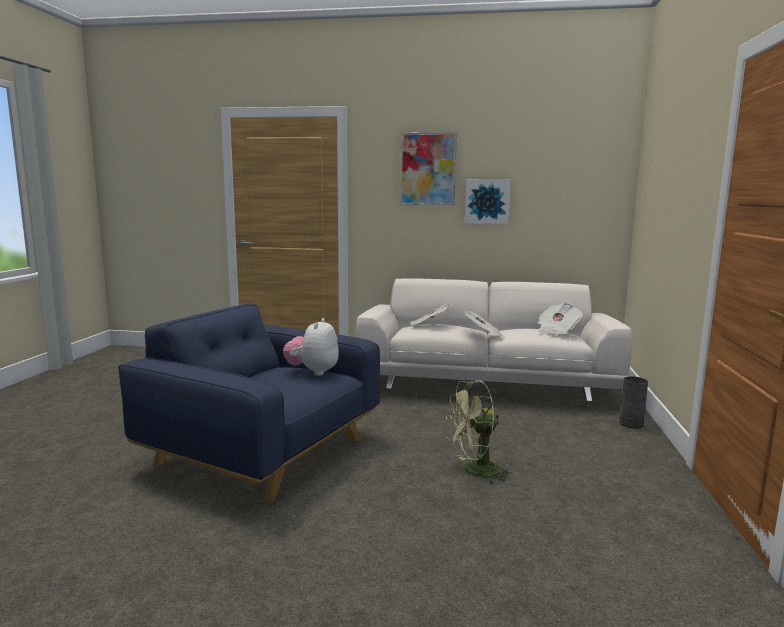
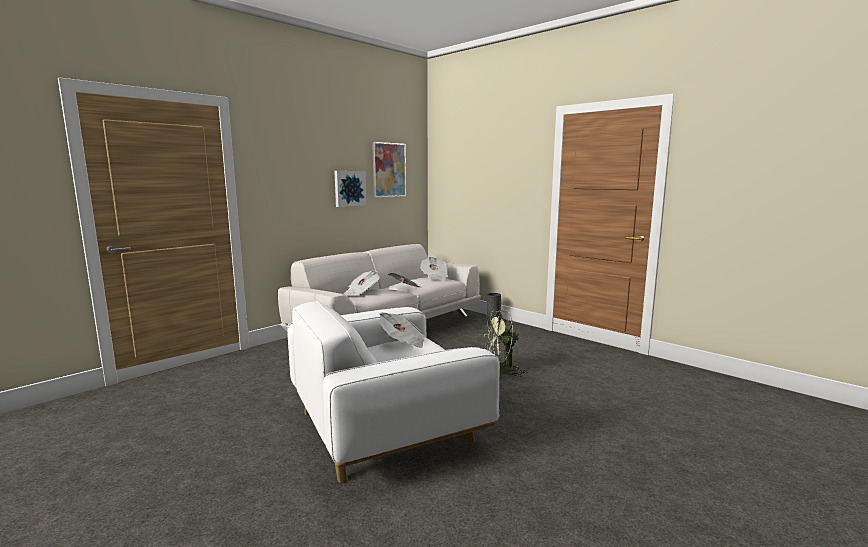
camera: 55 degrees left, 0 degrees up
blue armchair [118,304,380,502] -> white armchair [287,301,500,483]
plush toy [283,318,339,376] -> newspaper [379,312,425,348]
picture [400,132,457,205] -> picture moved to [372,142,406,197]
green fan [446,380,512,485] -> green fan turned 60 degrees clockwise [484,310,527,379]

